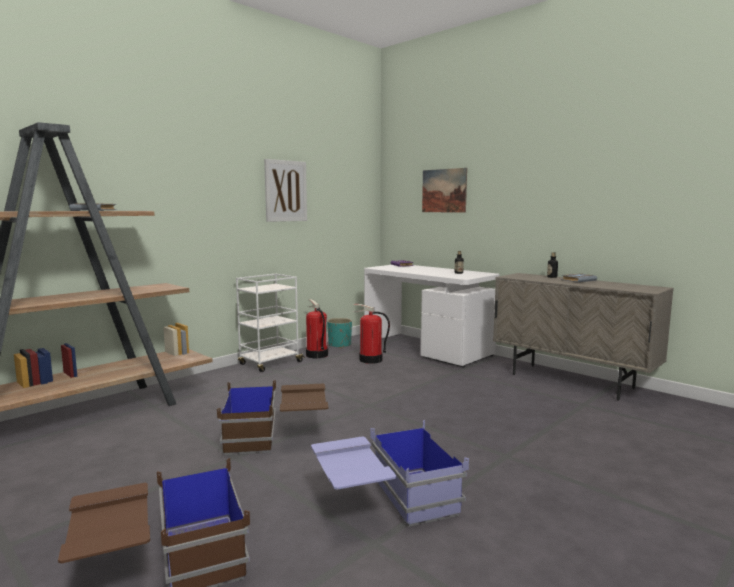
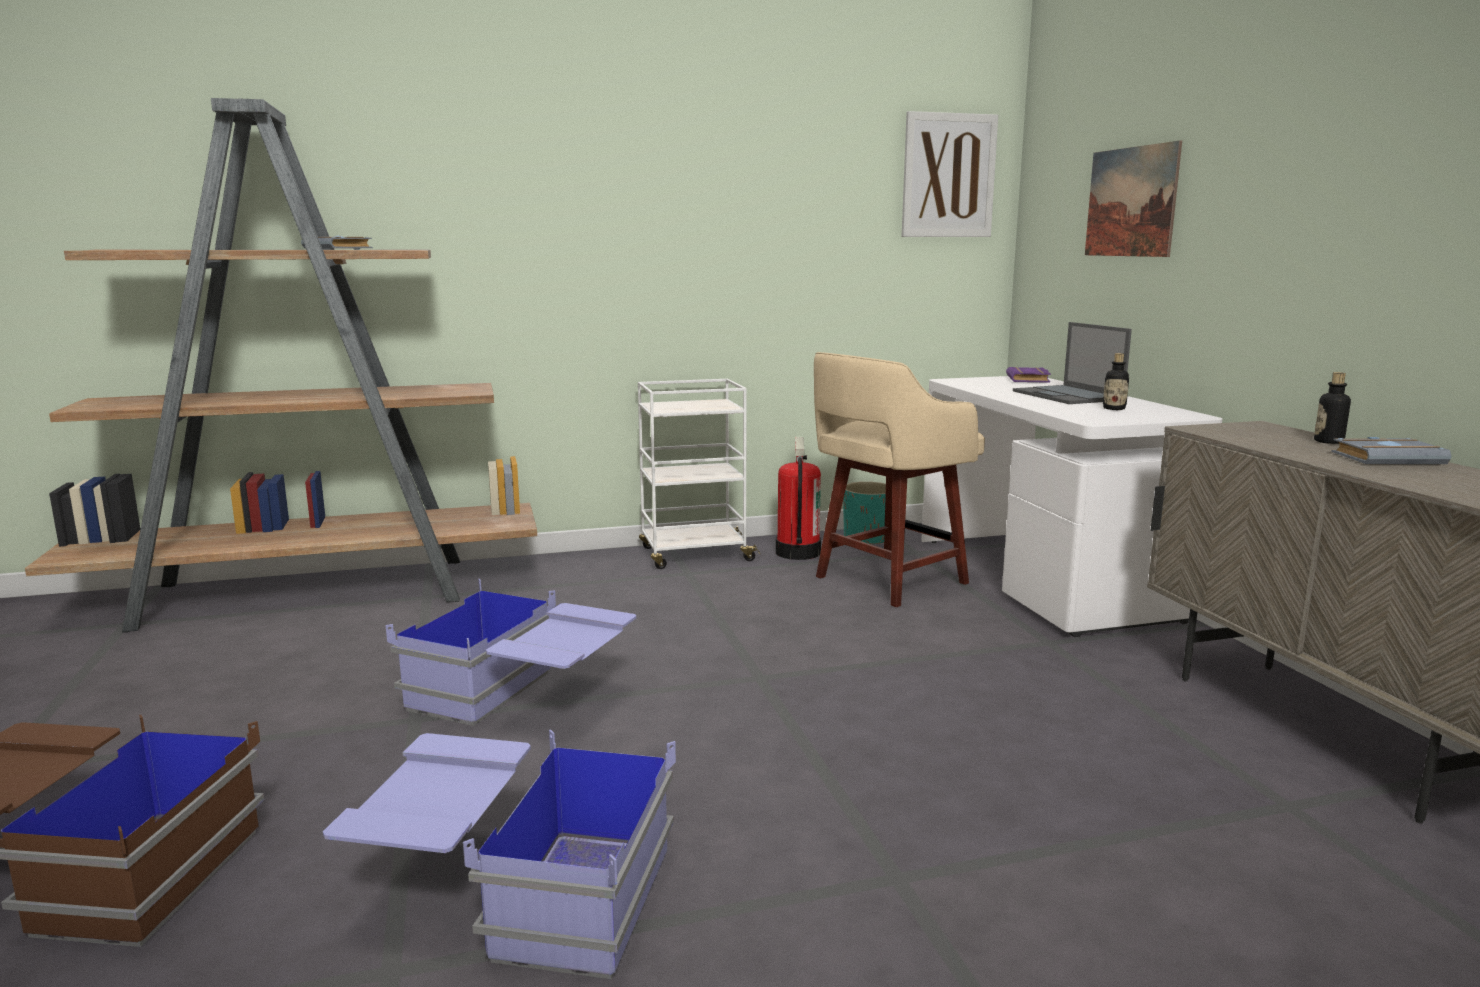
camera: 30 degrees right, 5 degrees up
brown storage box [217,380,329,455] -> blue storage box [386,579,636,726]
picture [264,159,307,222] -> picture moved to [902,111,998,237]
fire extinguisher [352,304,390,364] -> beige stool [814,352,985,607]
none -> laptop [1013,322,1132,404]

